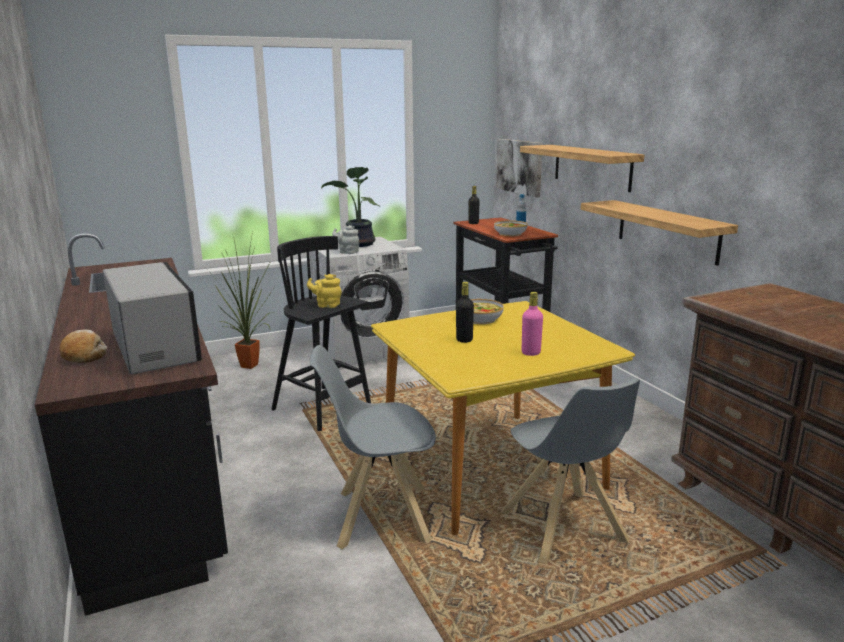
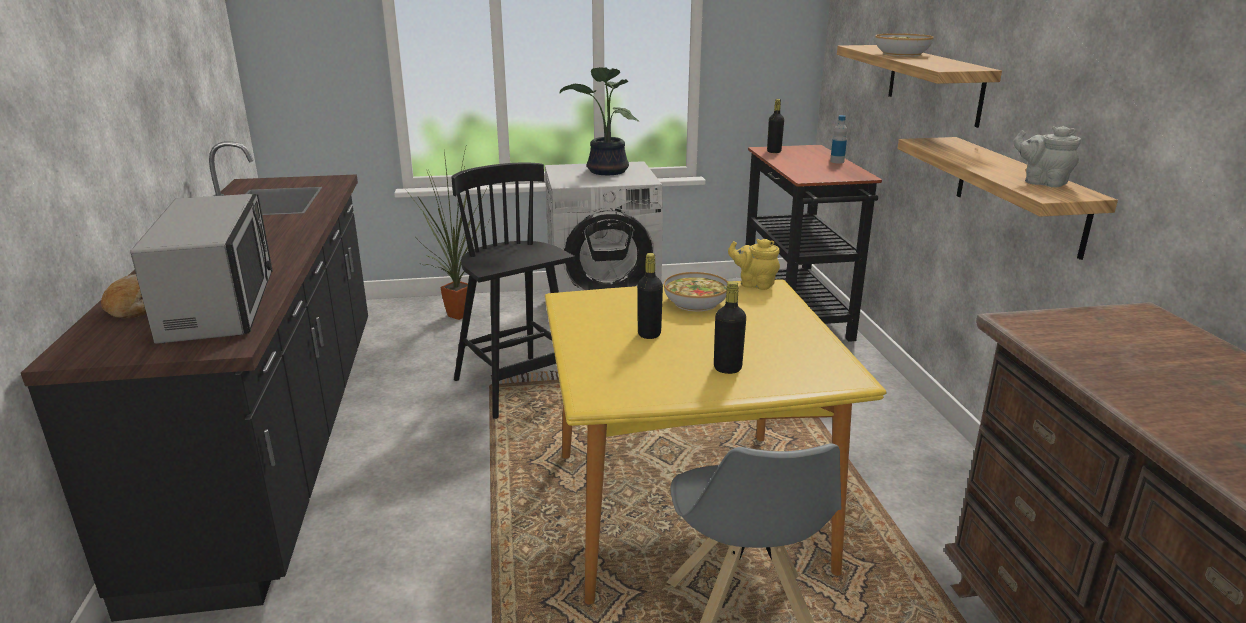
camera: 15 degrees right, 5 degrees up
yellow teapot [307,274,342,308] -> yellow teapot moved to [728,239,780,290]
grey chair [310,345,436,549] -> none
grey teapot [332,225,359,254] -> grey teapot moved to [1013,126,1081,187]
bowl [494,220,528,236] -> bowl moved to [875,33,934,57]
picture [496,139,543,198] -> none
pink bottle [522,292,543,356] -> black bottle [714,281,746,374]

